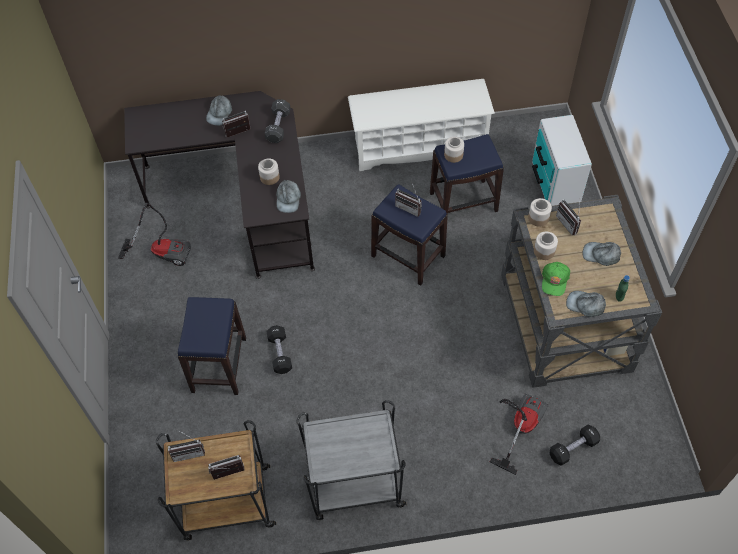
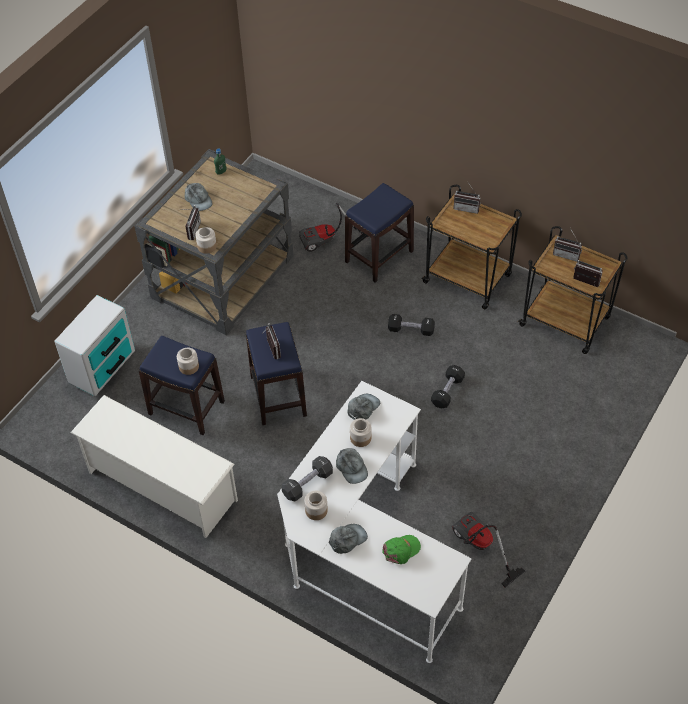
camera: 140 degrees left, 5 degrees down
black desk [124,91,315,279] -> white desk [277,381,472,663]
stool [178,297,246,395] -> stool moved to [345,183,414,283]
radio [222,111,251,137] -> radio moved to [454,181,481,214]
grey cart [297,400,407,520] -> brown cart [421,185,522,309]
jar [534,231,558,260] -> jar moved to [304,491,328,520]
green cap [542,262,570,296] -> green cap moved to [382,535,421,564]
black dumbbell [550,425,600,466] -> black dumbbell moved to [388,314,435,336]
grey cap [566,291,606,317] -> grey cap moved to [336,448,368,484]

